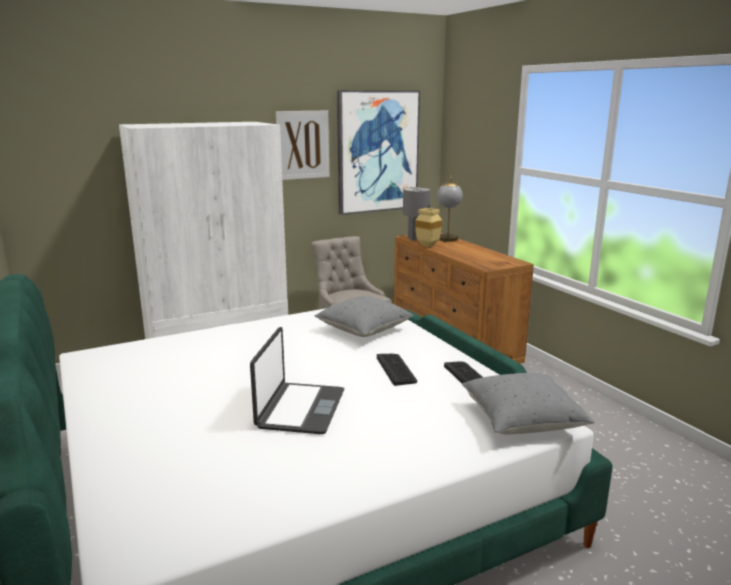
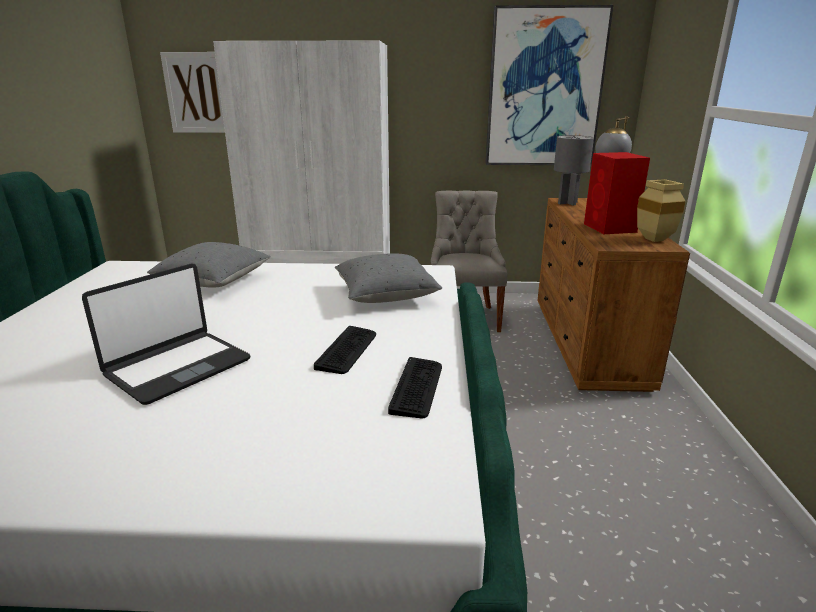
camera: 30 degrees right, 5 degrees up
picture [276,111,329,180] -> picture moved to [160,52,225,133]
beige vase [415,208,442,247] -> beige vase moved to [637,179,686,242]
grey pillow [462,373,595,434] -> grey pillow moved to [147,242,271,288]
none -> red speaker [584,152,650,234]

